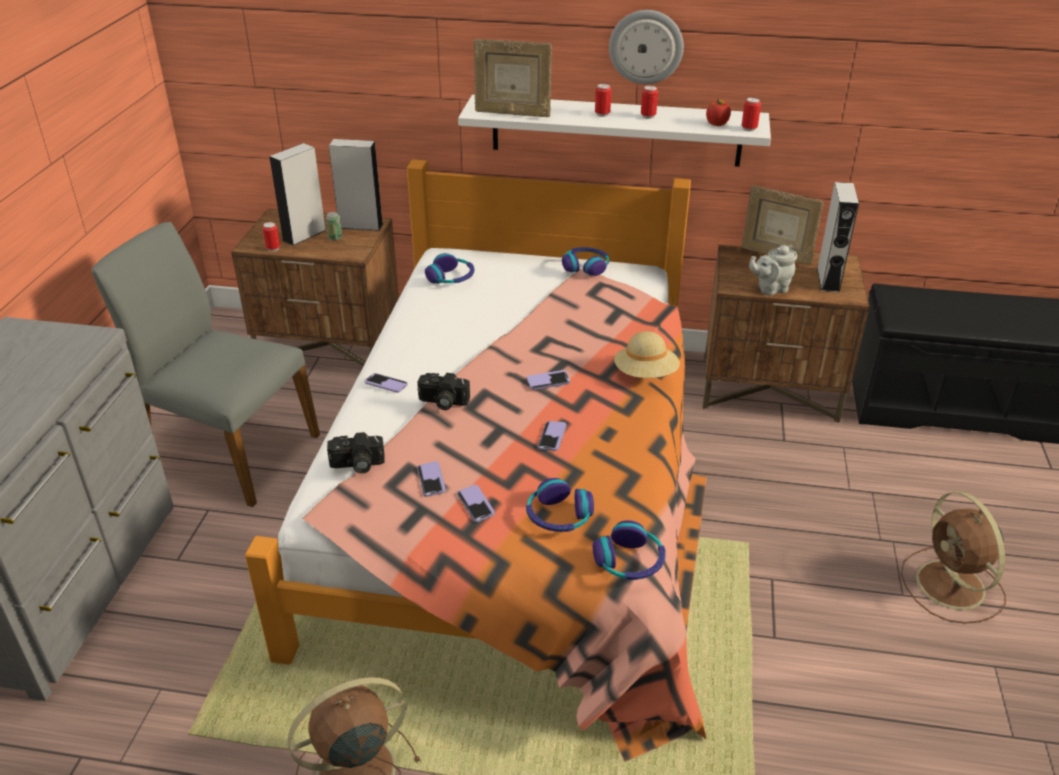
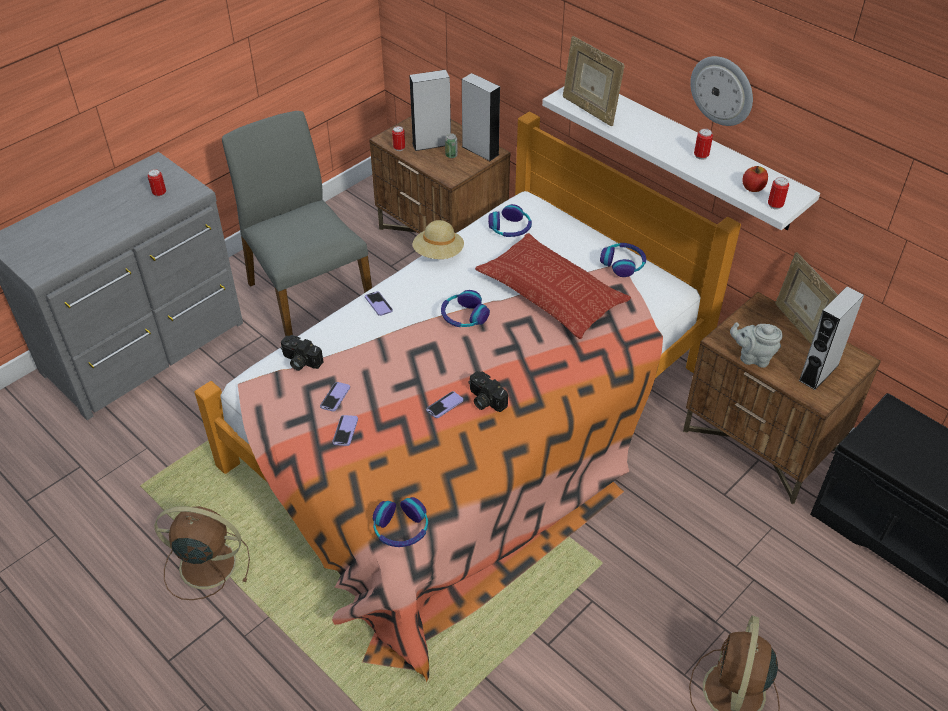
camera: 35 degrees right, 10 degrees up
camera [418,373,470,410] -> camera moved to [468,371,508,412]
headphones [526,478,594,532] -> headphones moved to [441,290,490,327]
phone [527,370,570,390] -> none
can [595,84,611,117] -> can moved to [147,169,166,197]
beige hat [614,331,680,378] -> beige hat moved to [413,220,464,259]
none -> pillow [475,233,631,339]

